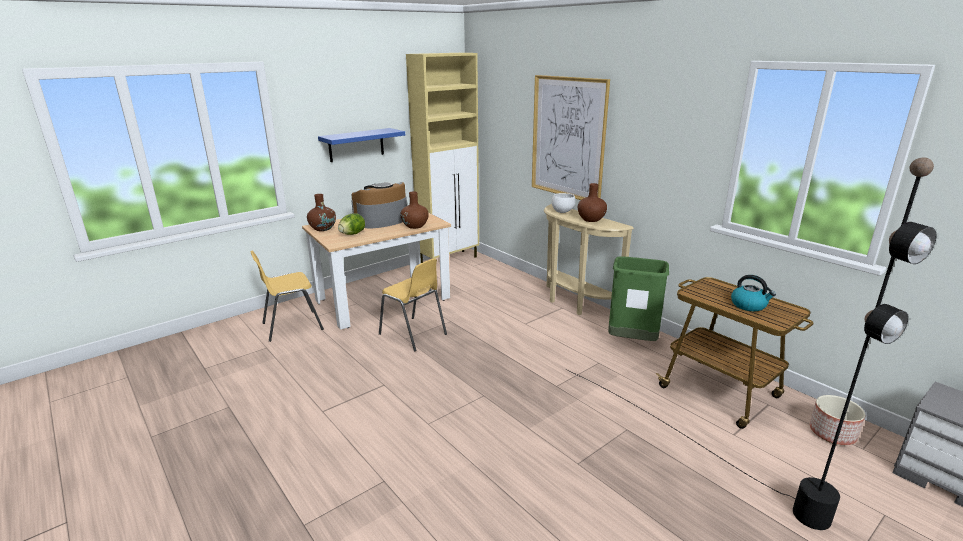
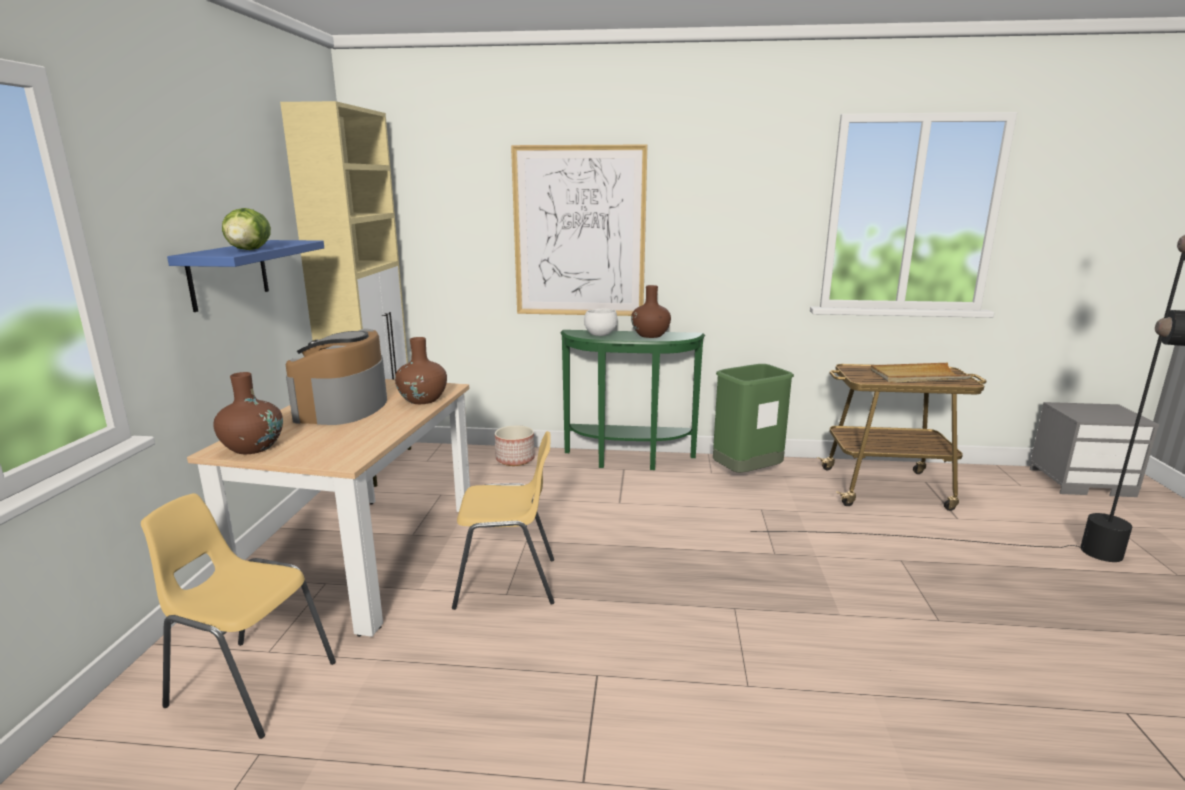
camera: 45 degrees left, 5 degrees down
yellow chair [250,251,324,342] -> yellow chair turned 90 degrees clockwise [141,493,336,739]
lettuce [338,213,365,235] -> lettuce moved to [222,208,271,250]
beige console table [544,204,634,315] -> green console table [560,330,705,470]
kettle [731,275,776,311] -> beige tray [871,363,973,383]
planter [810,395,865,445] -> planter moved to [495,425,535,466]

